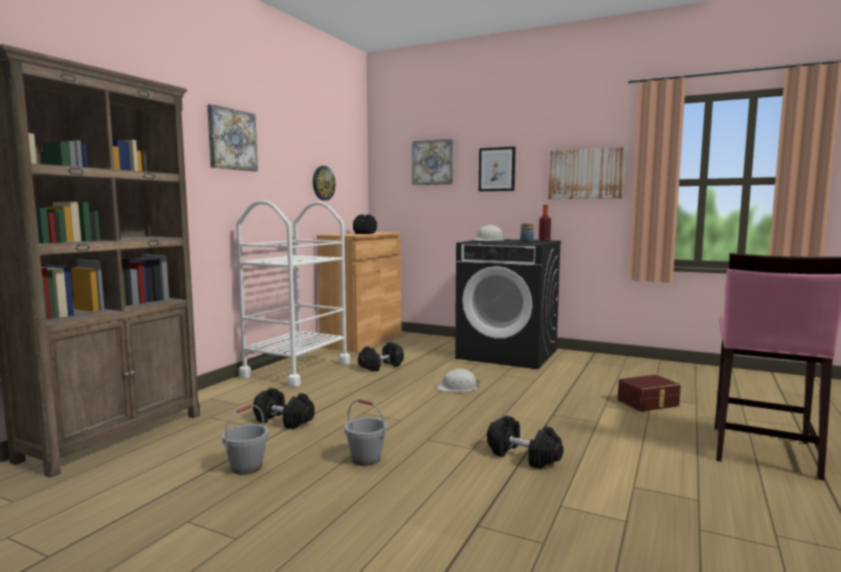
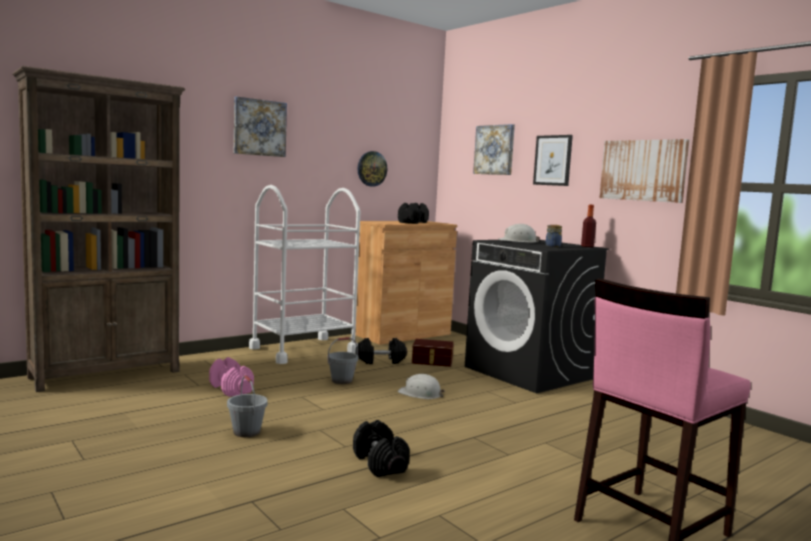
camera: 25 degrees right, 0 degrees up
grey bucket [222,405,268,475] -> grey bucket moved to [327,337,358,384]
black dumbbell [253,388,315,429] -> pink dumbbell [209,357,254,397]
brown storage box [618,375,681,412] -> brown storage box moved to [412,339,454,367]

